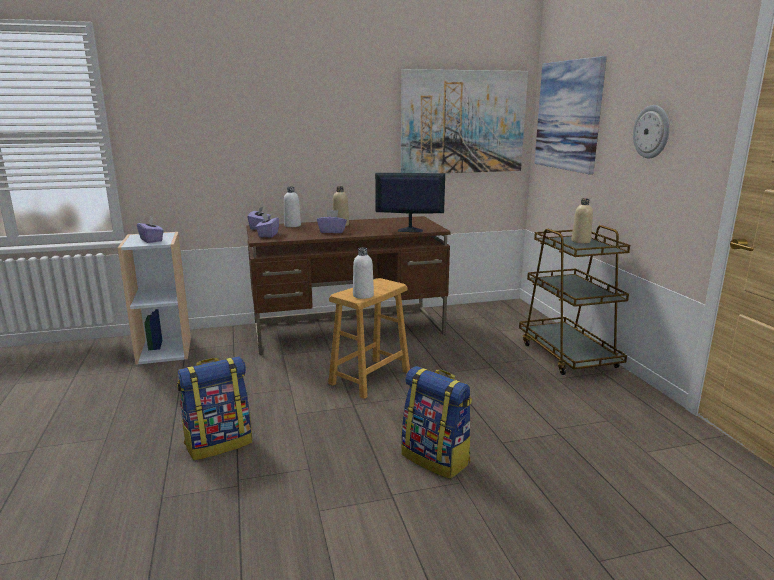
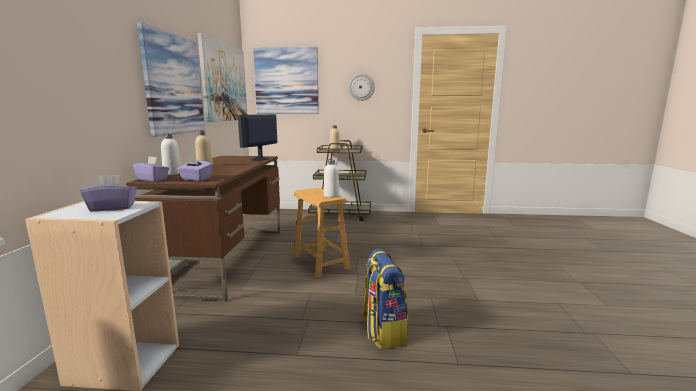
camera: 70 degrees left, 5 degrees down
purple tissue box [317,210,347,233] -> none
backpack [401,366,472,479] -> none
none -> picture [137,22,205,137]

